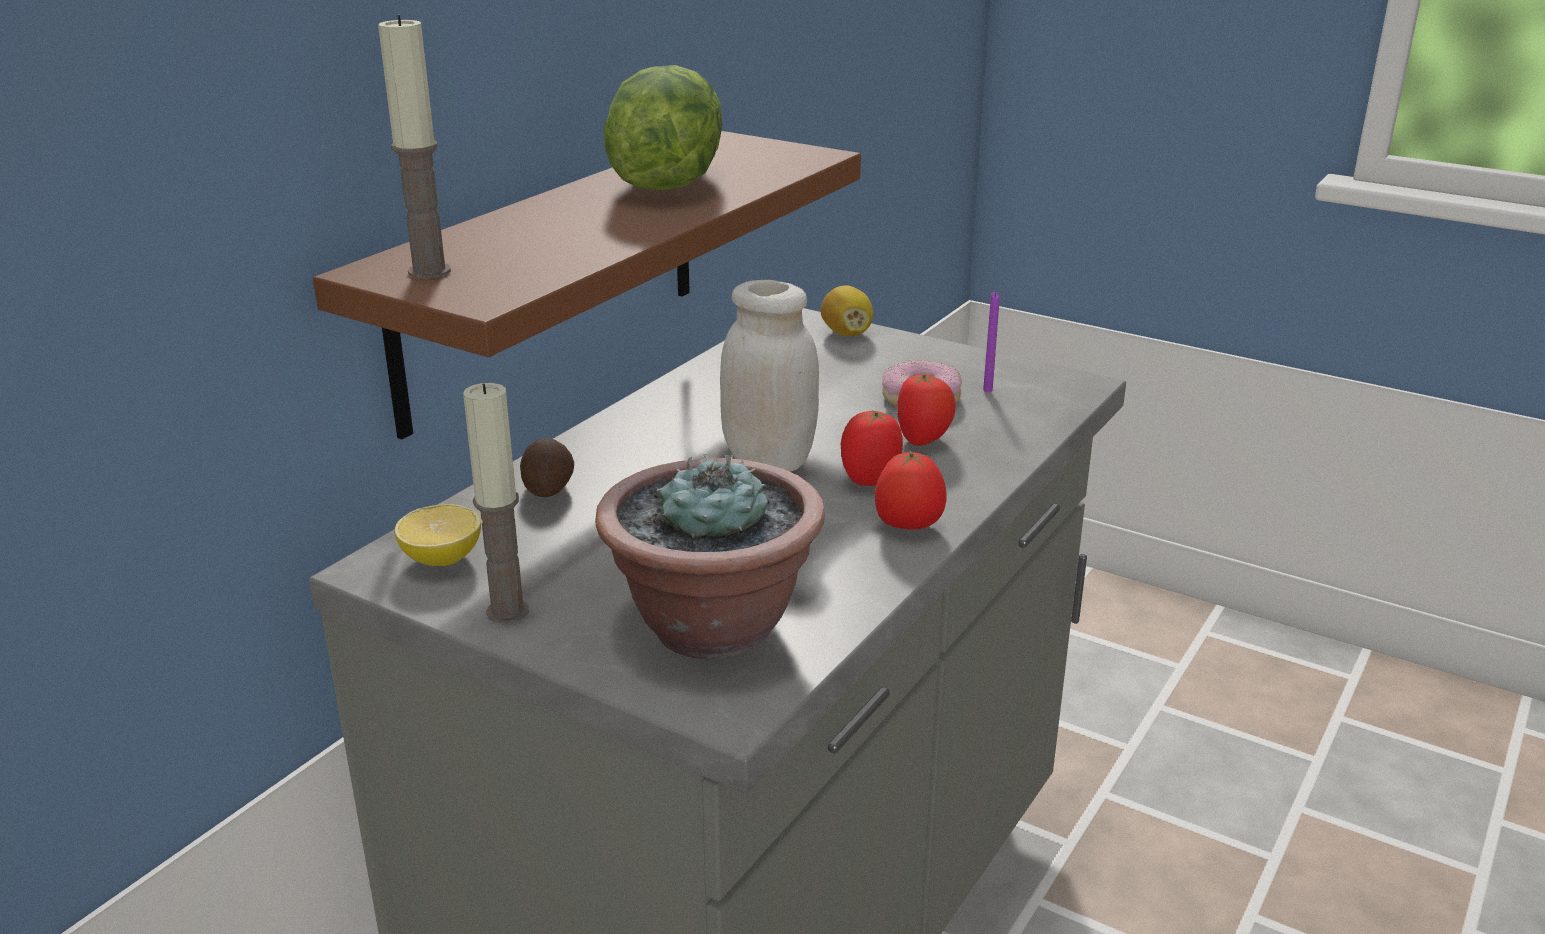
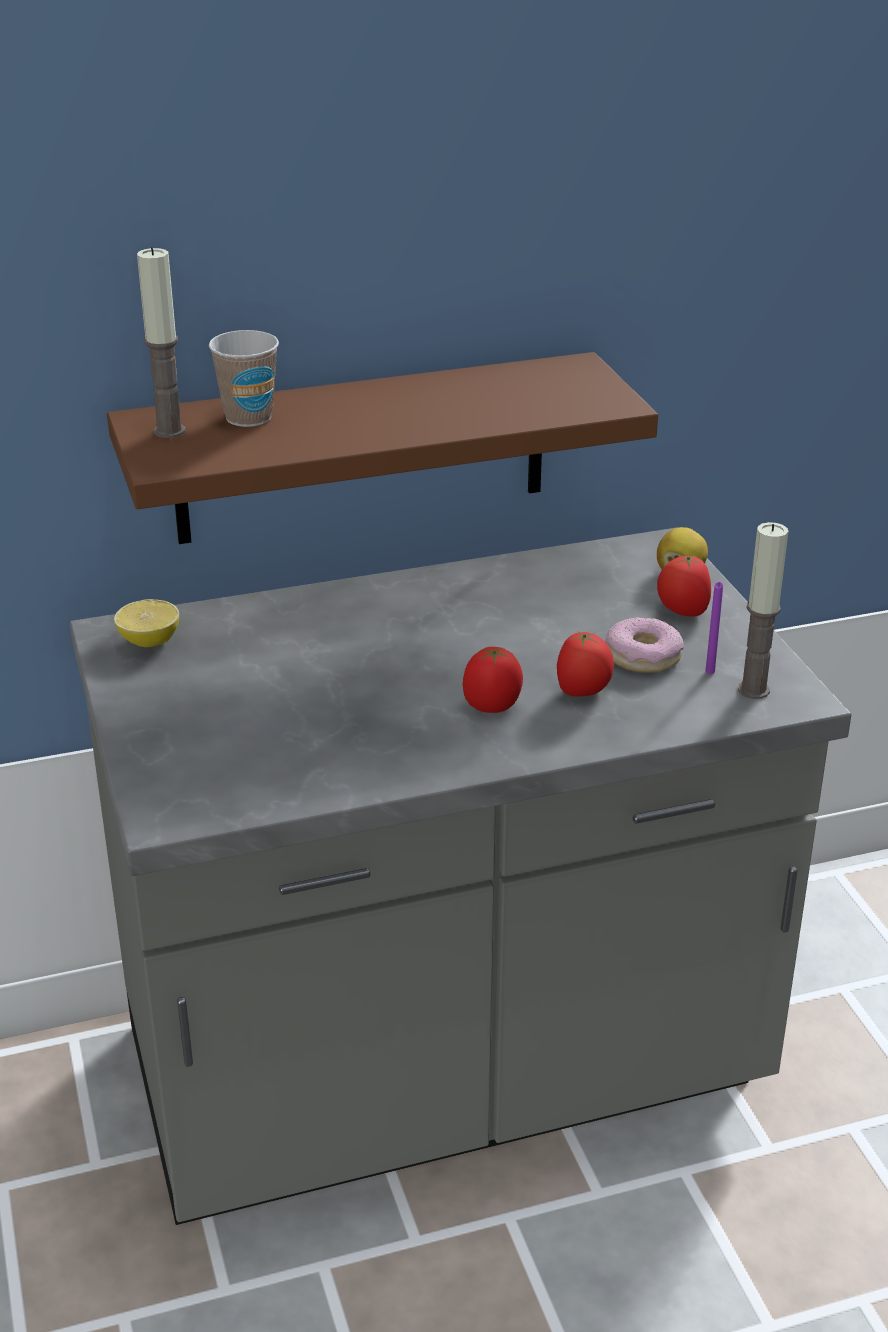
camera: 40 degrees right, 5 degrees up
candle [463,383,529,624] -> candle moved to [738,522,788,699]
potato [520,438,574,497] -> none
potted plant [595,454,825,660] -> none
lettuce [604,65,722,190] -> none
white jar [720,280,819,472] -> none
tomato [875,451,947,530] -> tomato moved to [657,555,711,616]
none -> cup [209,330,279,427]

